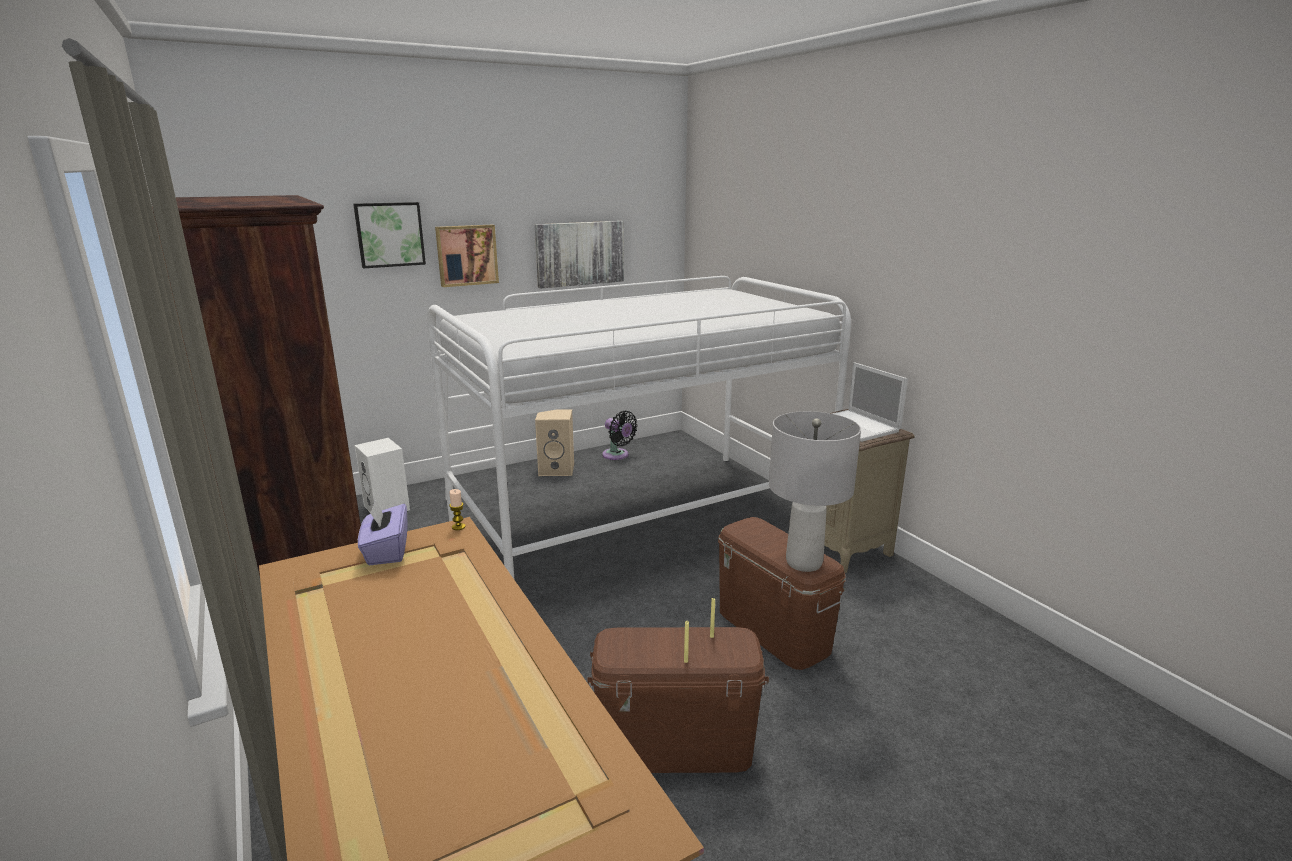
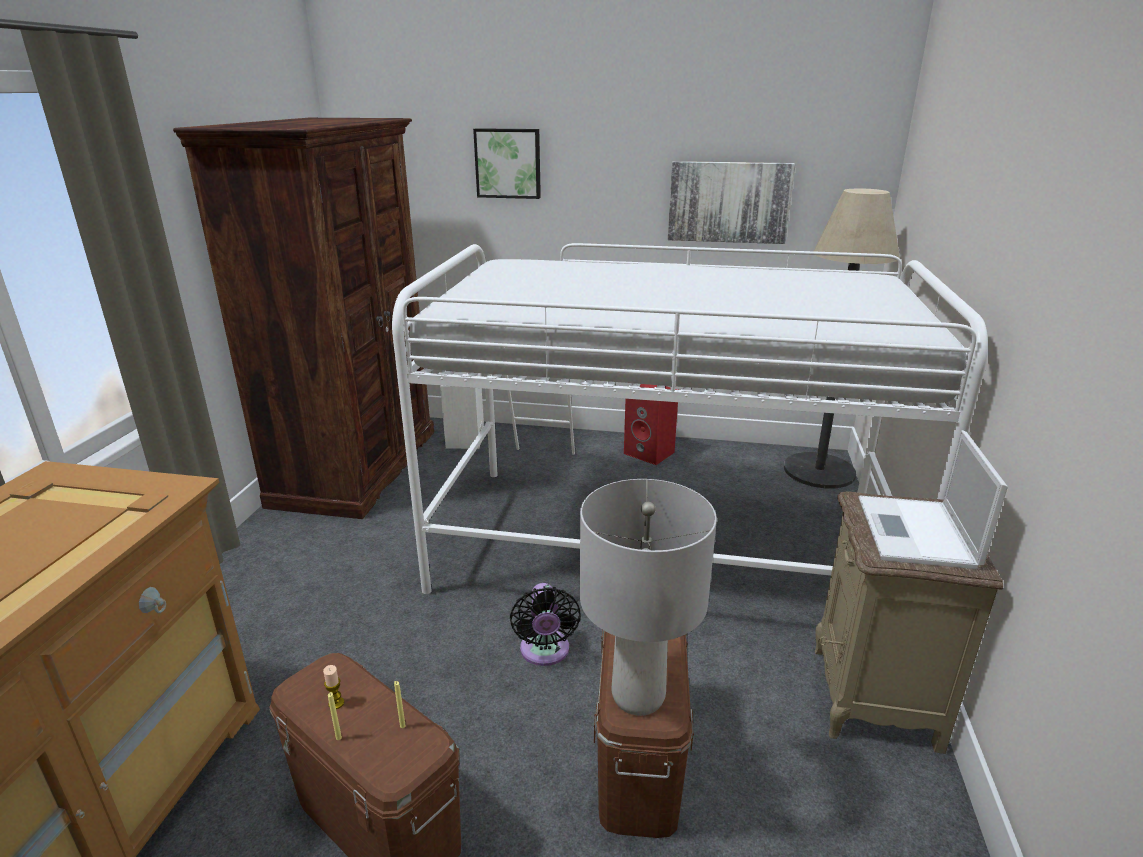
camera: 40 degrees right, 5 degrees up
purple tissue box [358,499,408,565] -> none
picture [435,225,499,287] -> none
candle [449,489,465,530] -> candle moved to [323,665,344,709]
beige speaker [535,409,574,476] -> red speaker [624,384,678,465]
black fan [602,411,638,460] -> black fan moved to [510,583,581,666]
none -> floor lamp [784,189,900,488]

